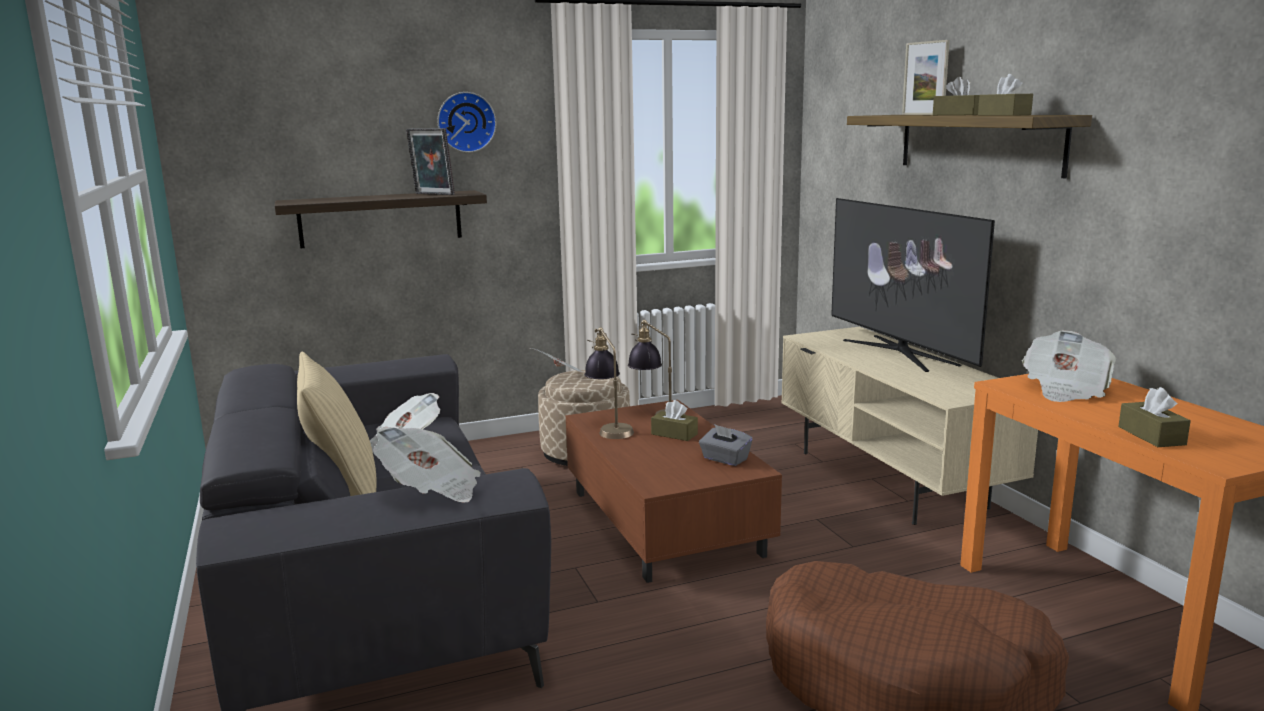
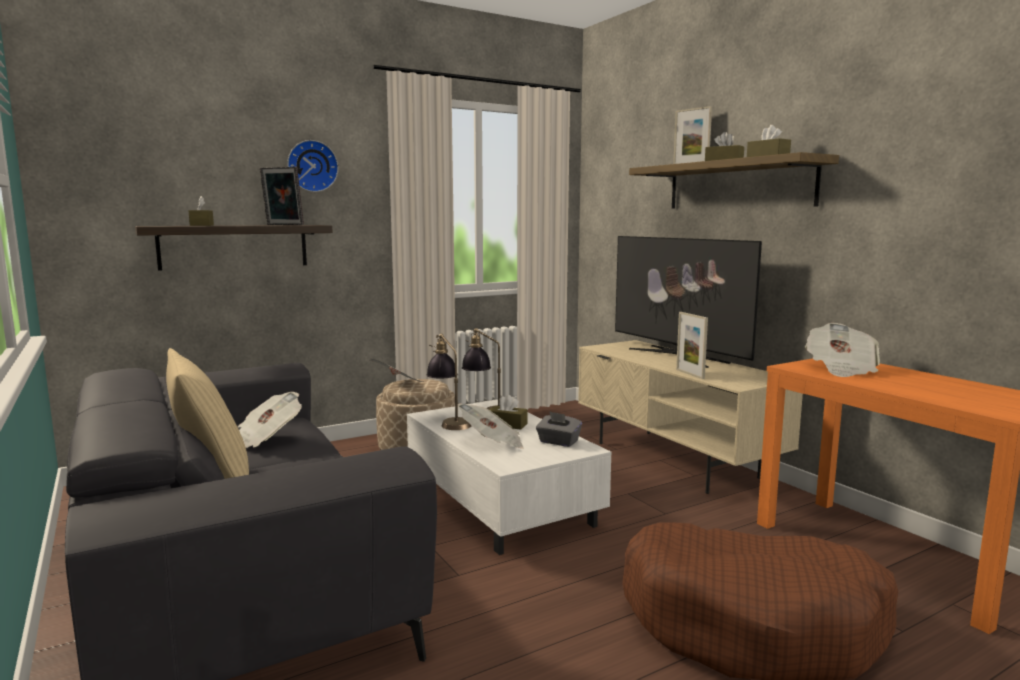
camera: 10 degrees left, 5 degrees down
newspaper [373,427,481,503] -> newspaper moved to [458,403,524,449]
brown coffee table [566,400,782,583] -> white coffee table [407,400,611,555]
brown tissue box [1118,387,1191,447] -> brown tissue box moved to [189,196,214,226]
none -> picture frame [676,312,708,379]

